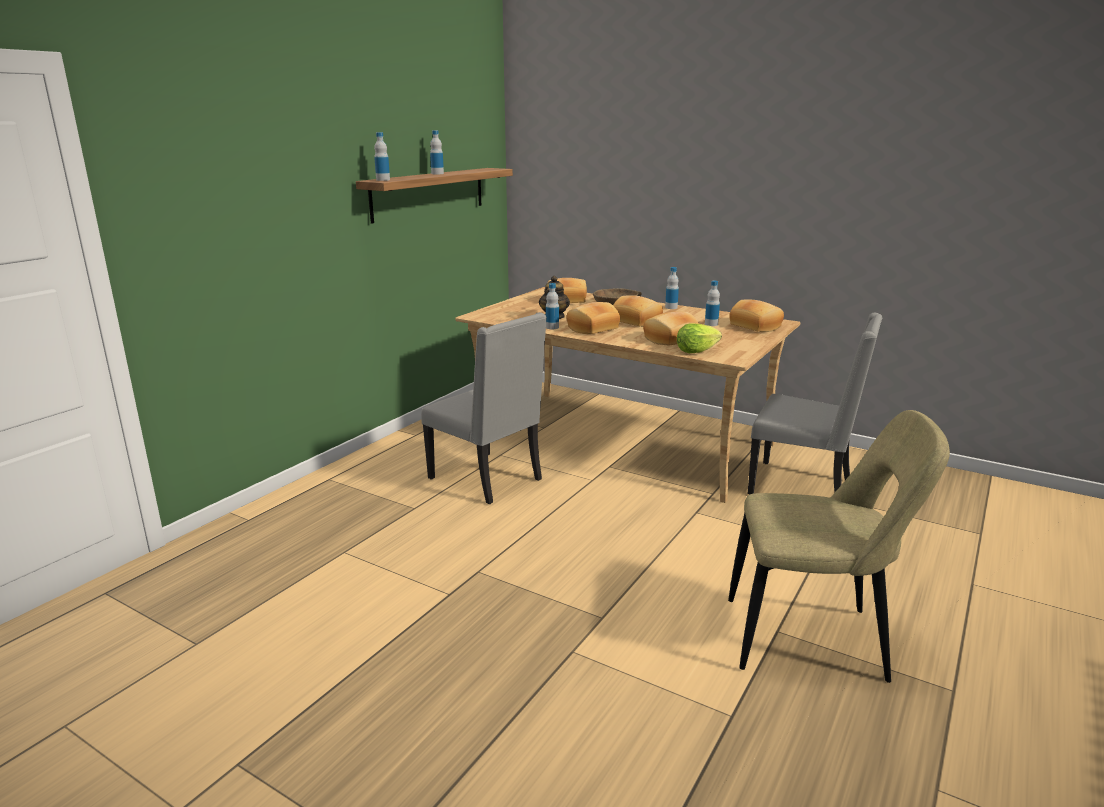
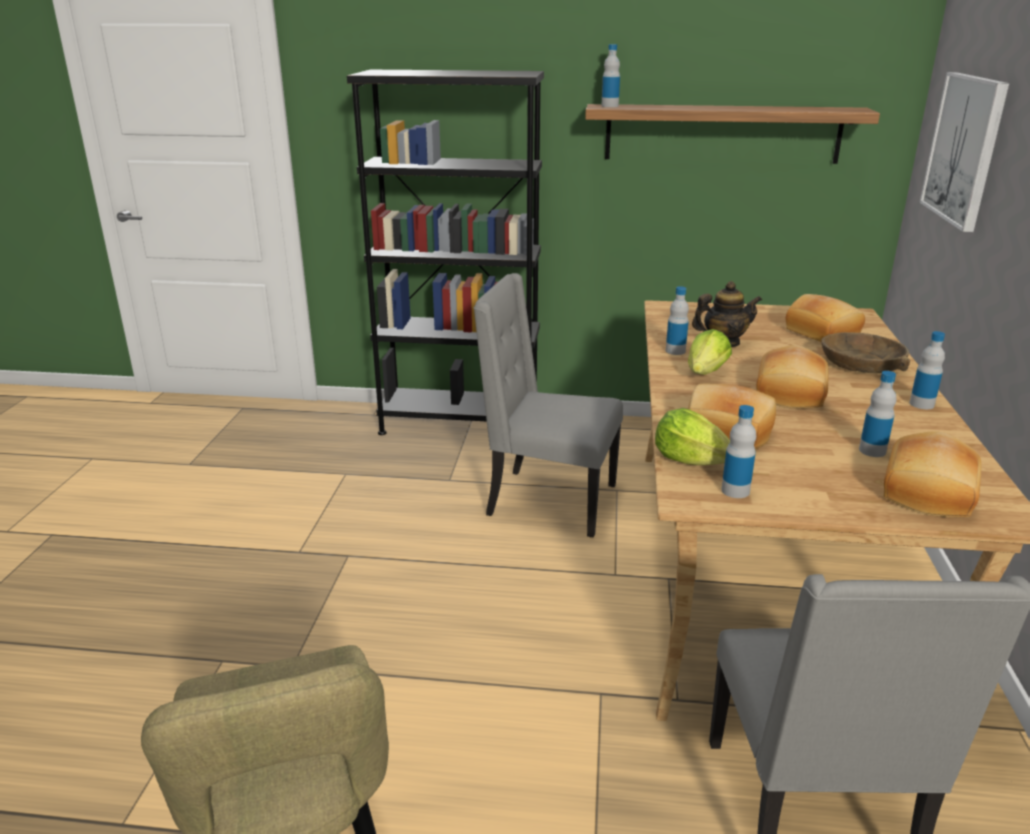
camera: 65 degrees right, 5 degrees up
grey chair [421,312,547,504] -> grey chair turned 90 degrees clockwise [474,273,623,538]
bottle [430,130,444,174] -> bottle moved to [721,405,756,498]
bread [566,302,620,334] -> lettuce [688,329,732,374]
none -> black bookcase [347,70,544,435]
none -> picture [919,72,1009,232]

